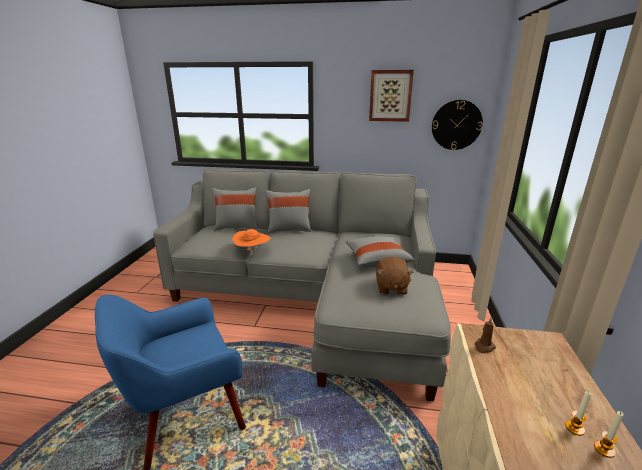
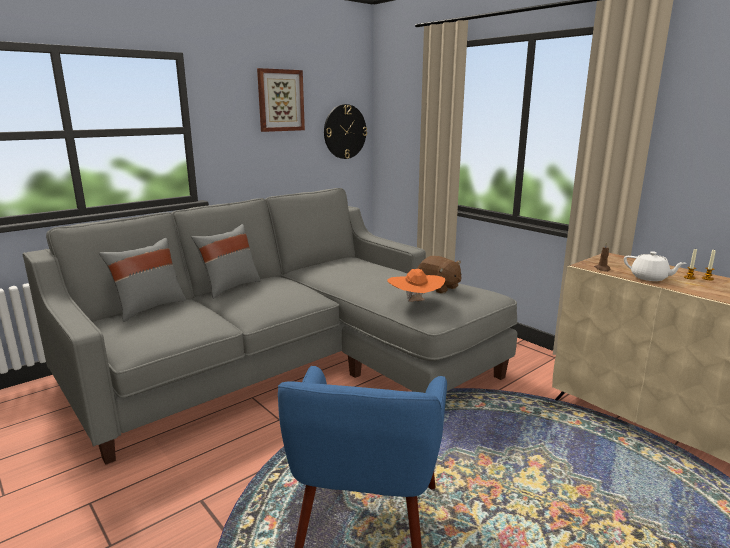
camera: 50 degrees left, 5 degrees down
orange hat [232,229,271,253] -> orange hat moved to [387,269,445,302]
grey pillow [345,236,414,267] -> none
none -> white teapot [624,251,686,281]

